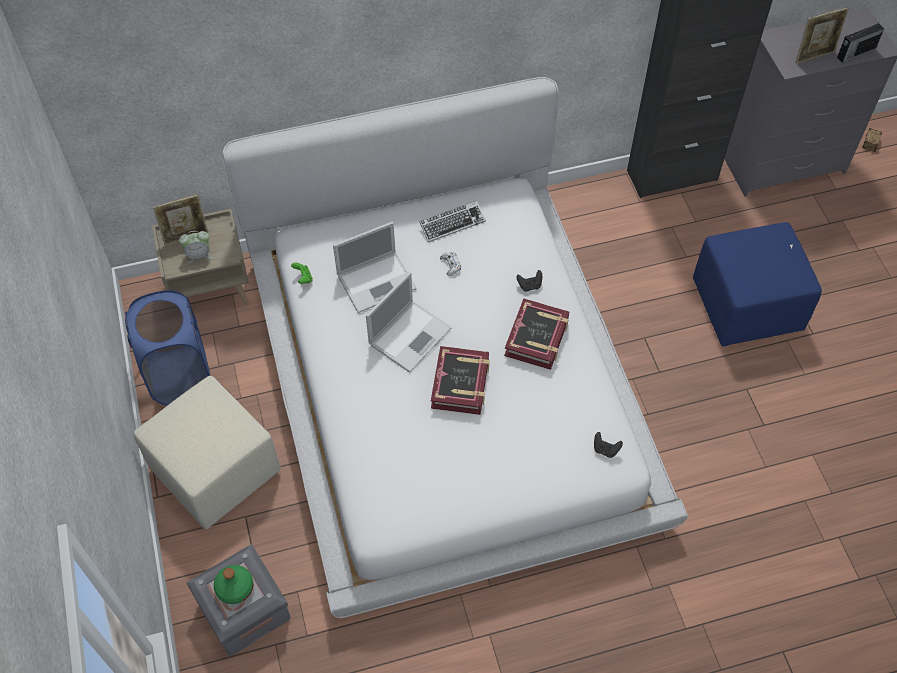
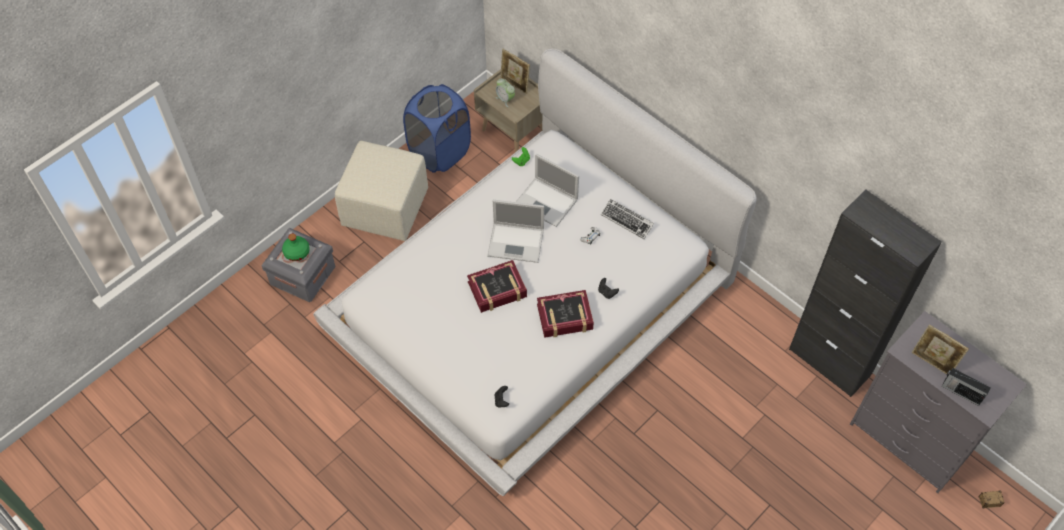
camera: 60 degrees right, 0 degrees up
blue ottoman [693,222,822,347] -> none

